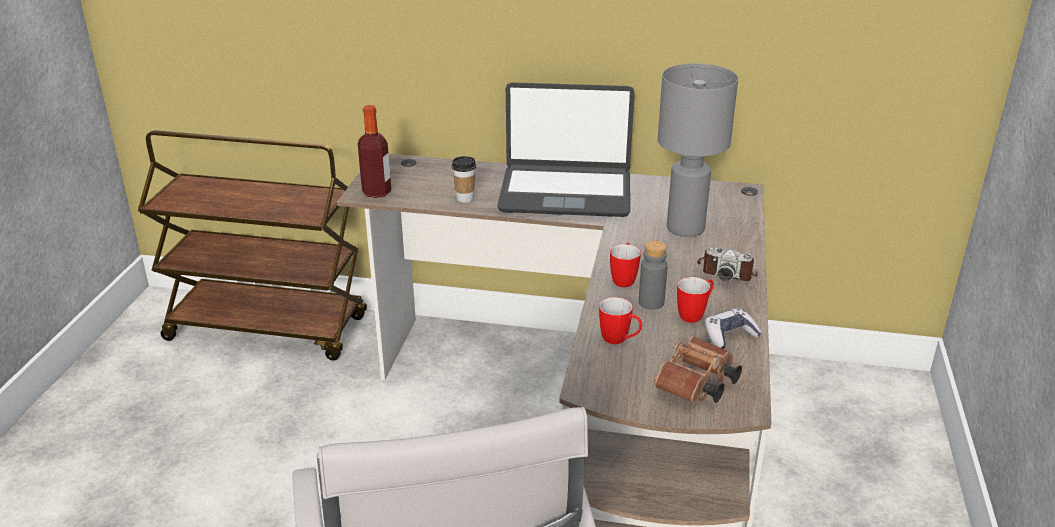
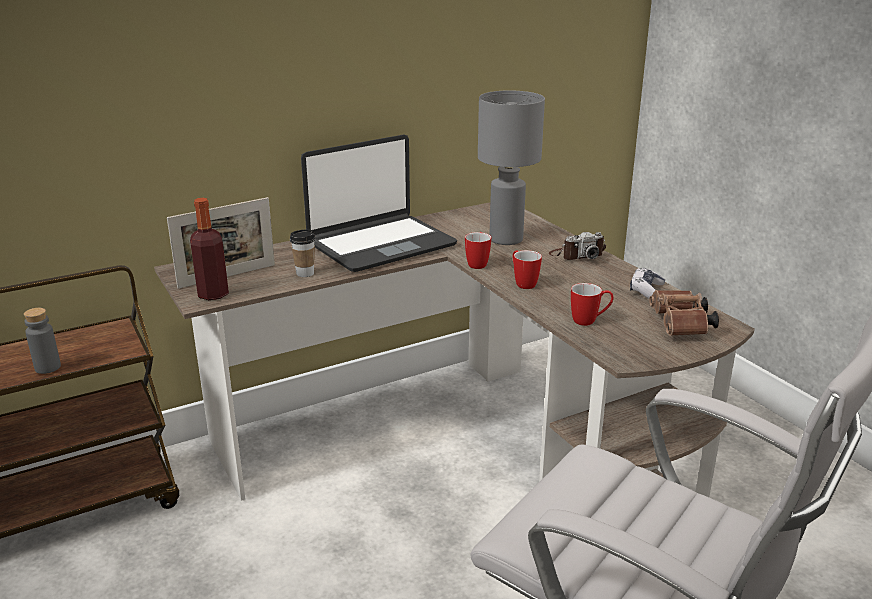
camera: 40 degrees left, 5 degrees down
grey bottle [639,241,668,310] -> grey bottle moved to [24,308,61,374]
mug [677,277,714,323] -> mug moved to [465,232,491,269]
none -> picture frame [167,197,275,289]

